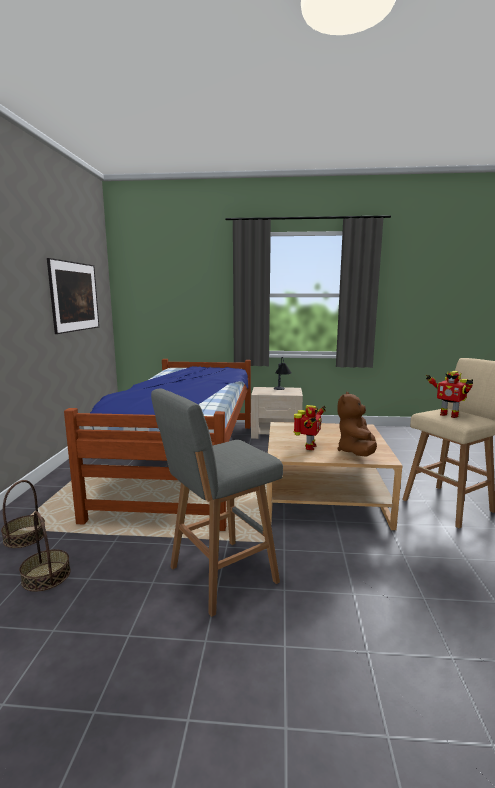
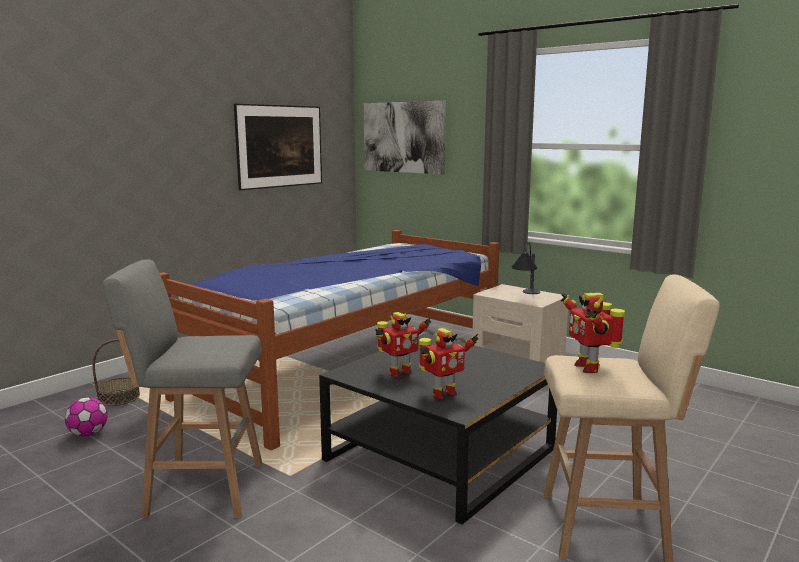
camera: 35 degrees right, 0 degrees up
basket [19,511,71,592] -> football [65,397,108,437]
beige coffee table [267,422,403,530] -> black coffee table [319,333,557,525]
brown plush toy [338,392,377,457] -> toy robot [419,328,479,399]
none -> picture [364,101,446,174]

